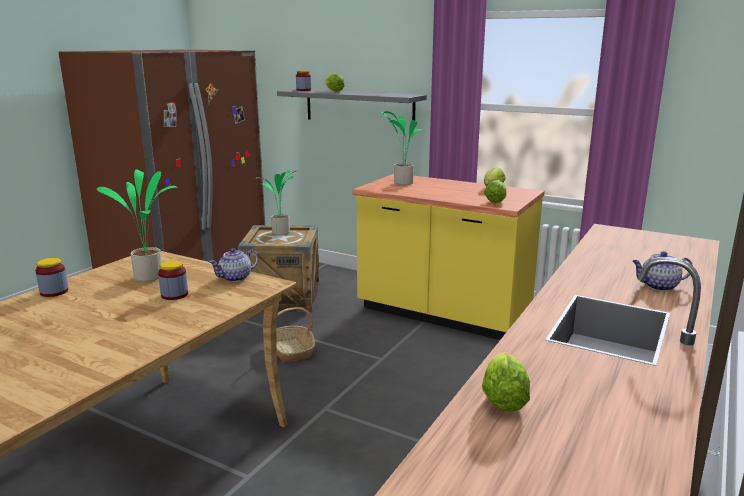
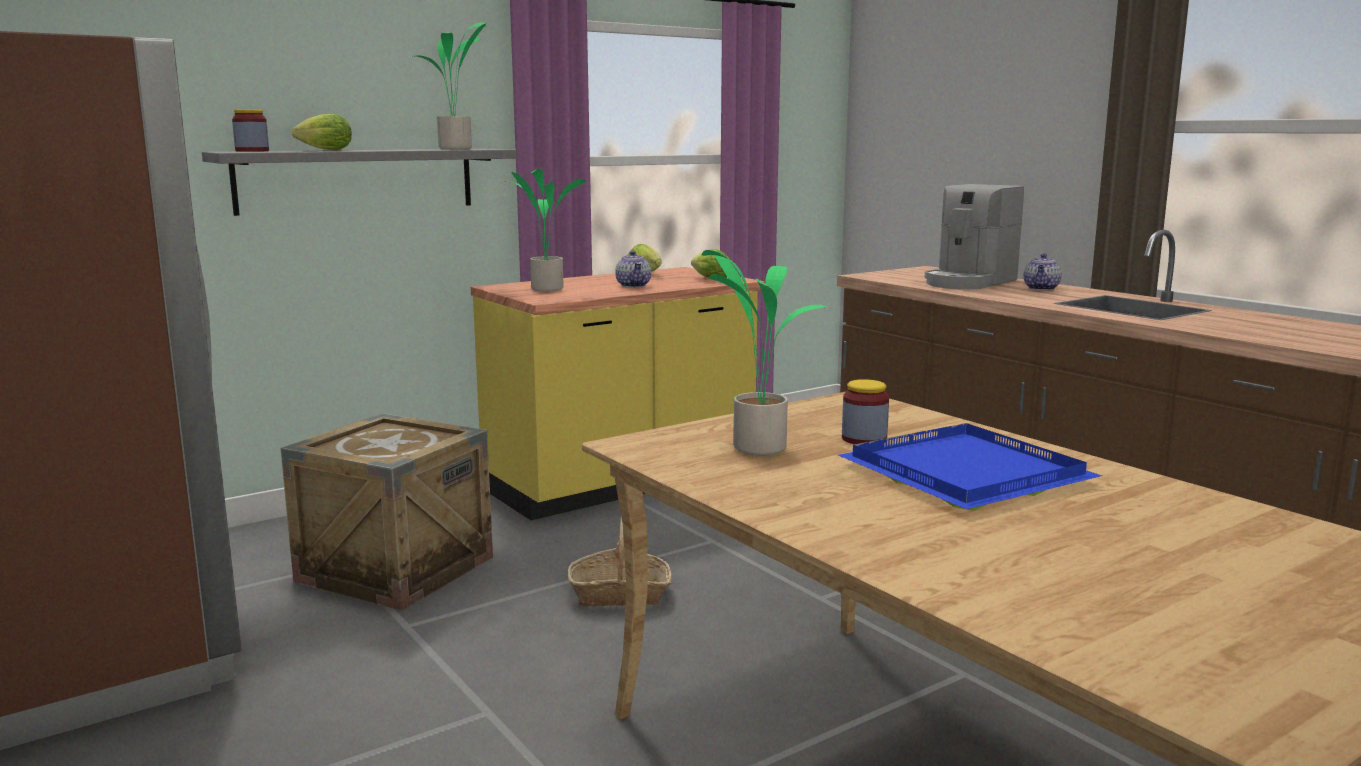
camera: 65 degrees left, 5 degrees down
jar [35,258,68,297] -> none
teapot [209,248,259,282] -> teapot moved to [615,251,651,287]
potted plant [255,170,296,235] -> potted plant moved to [411,22,487,149]
lettuce [482,352,530,412] -> none
none -> blue tray [838,423,1102,511]
none -> coffee machine [924,184,1024,289]

